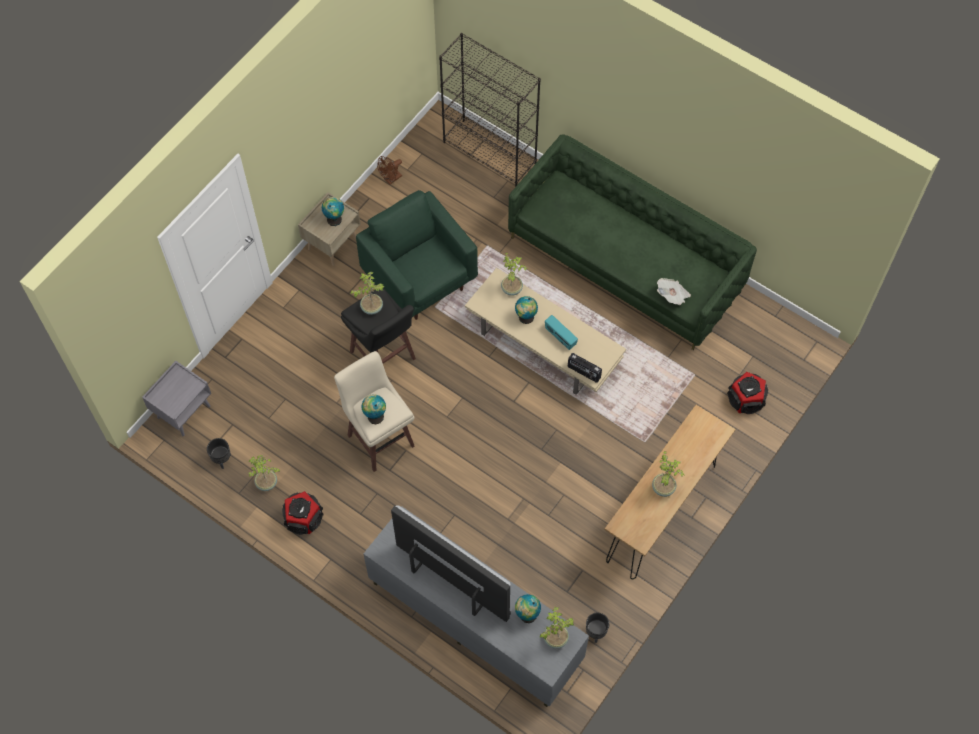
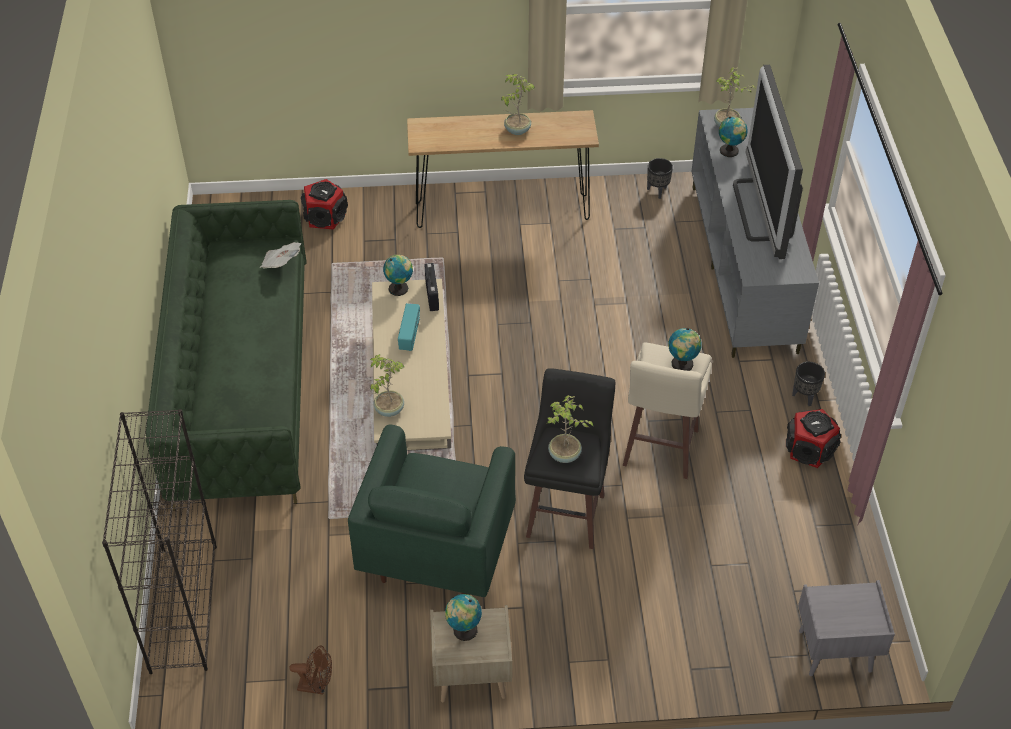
camera: 130 degrees left, 15 degrees down
black planter [207,438,231,469] -> black planter moved to [792,362,825,406]
potted plant [248,455,280,491] -> none
globe [515,296,538,324] -> globe moved to [383,255,413,296]

